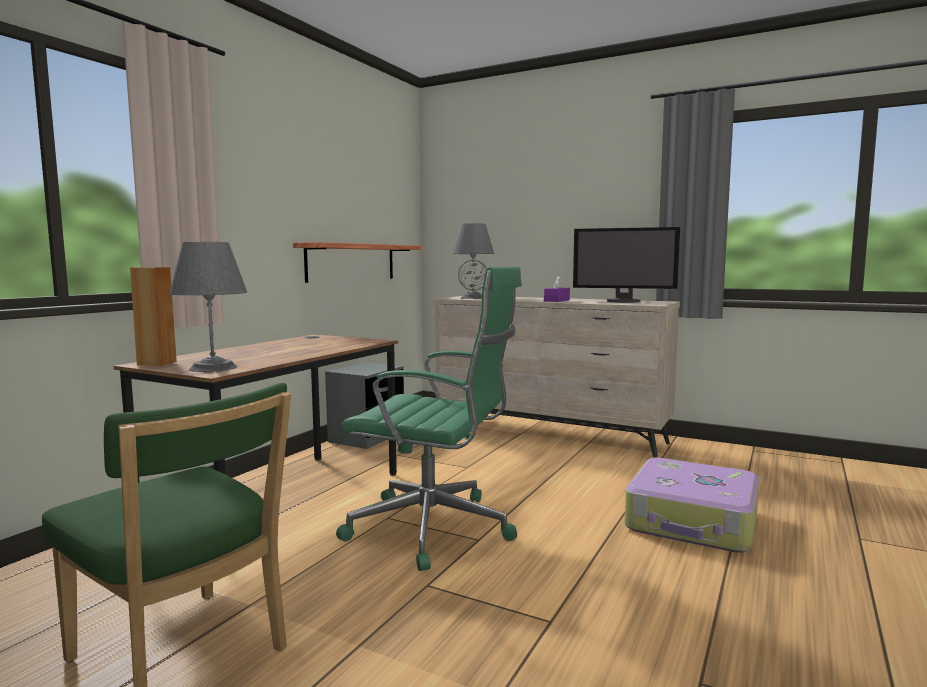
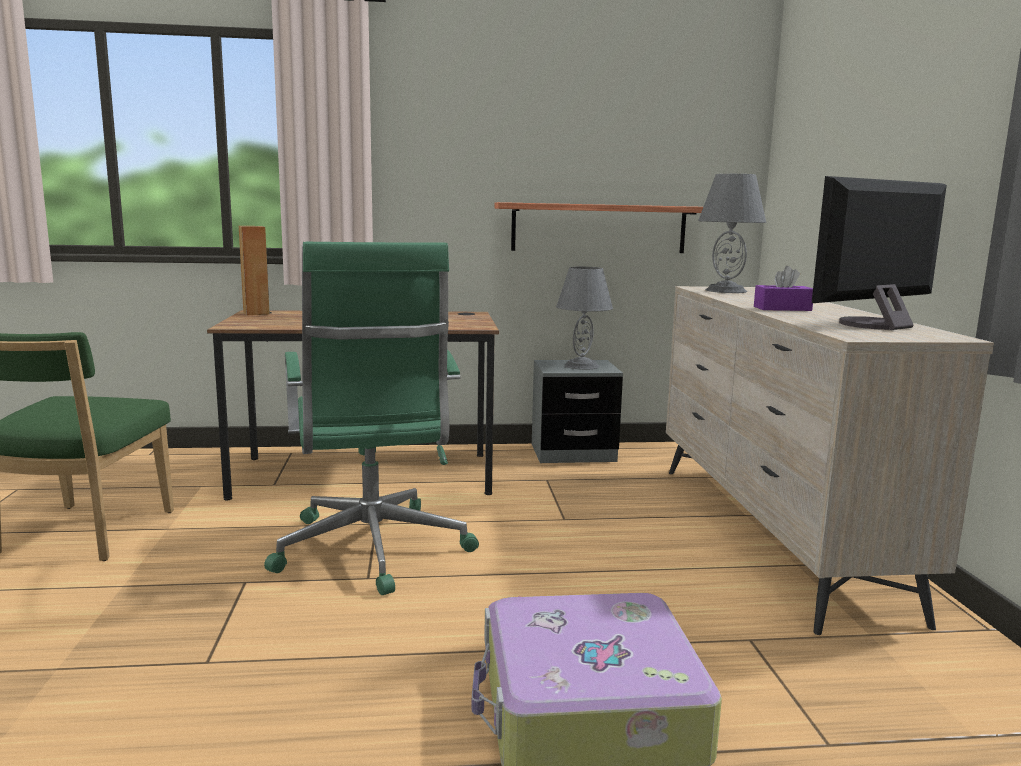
camera: 55 degrees right, 5 degrees up
grey table lamp [169,241,247,372] -> grey table lamp moved to [556,267,613,370]
monitor [573,227,680,303] -> monitor turned 75 degrees clockwise [812,176,947,330]

